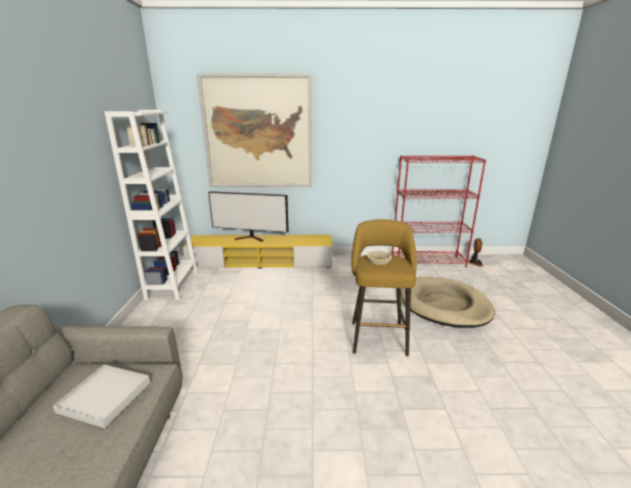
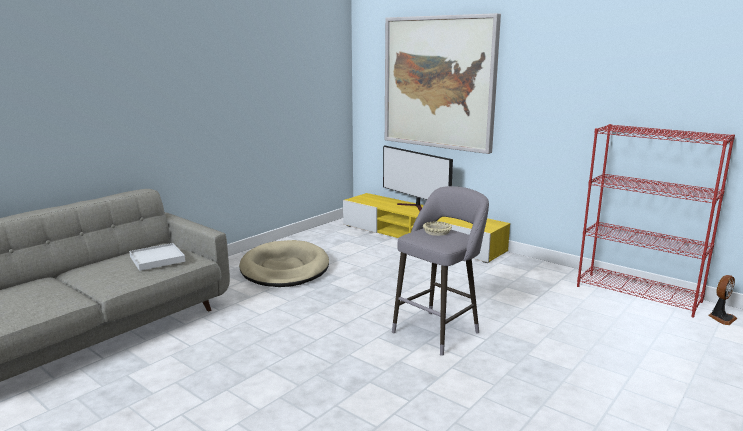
camera: 40 degrees right, 5 degrees down
white bookcase [104,110,198,300] -> none
yellow stool [351,219,417,356] -> grey stool [392,186,489,356]
beige dog bed [401,277,495,328] -> beige dog bed moved to [239,240,329,287]

